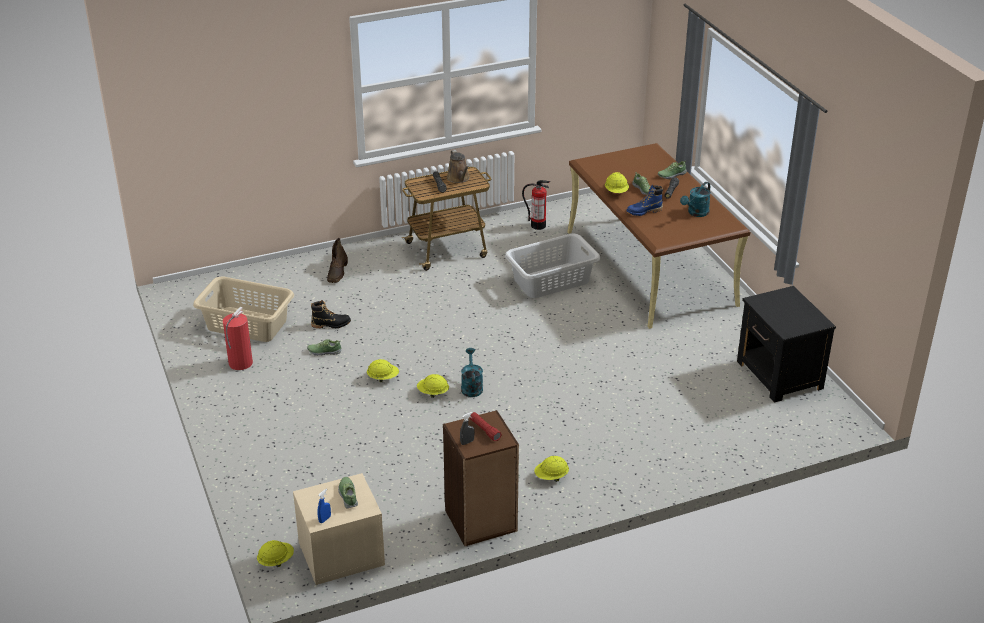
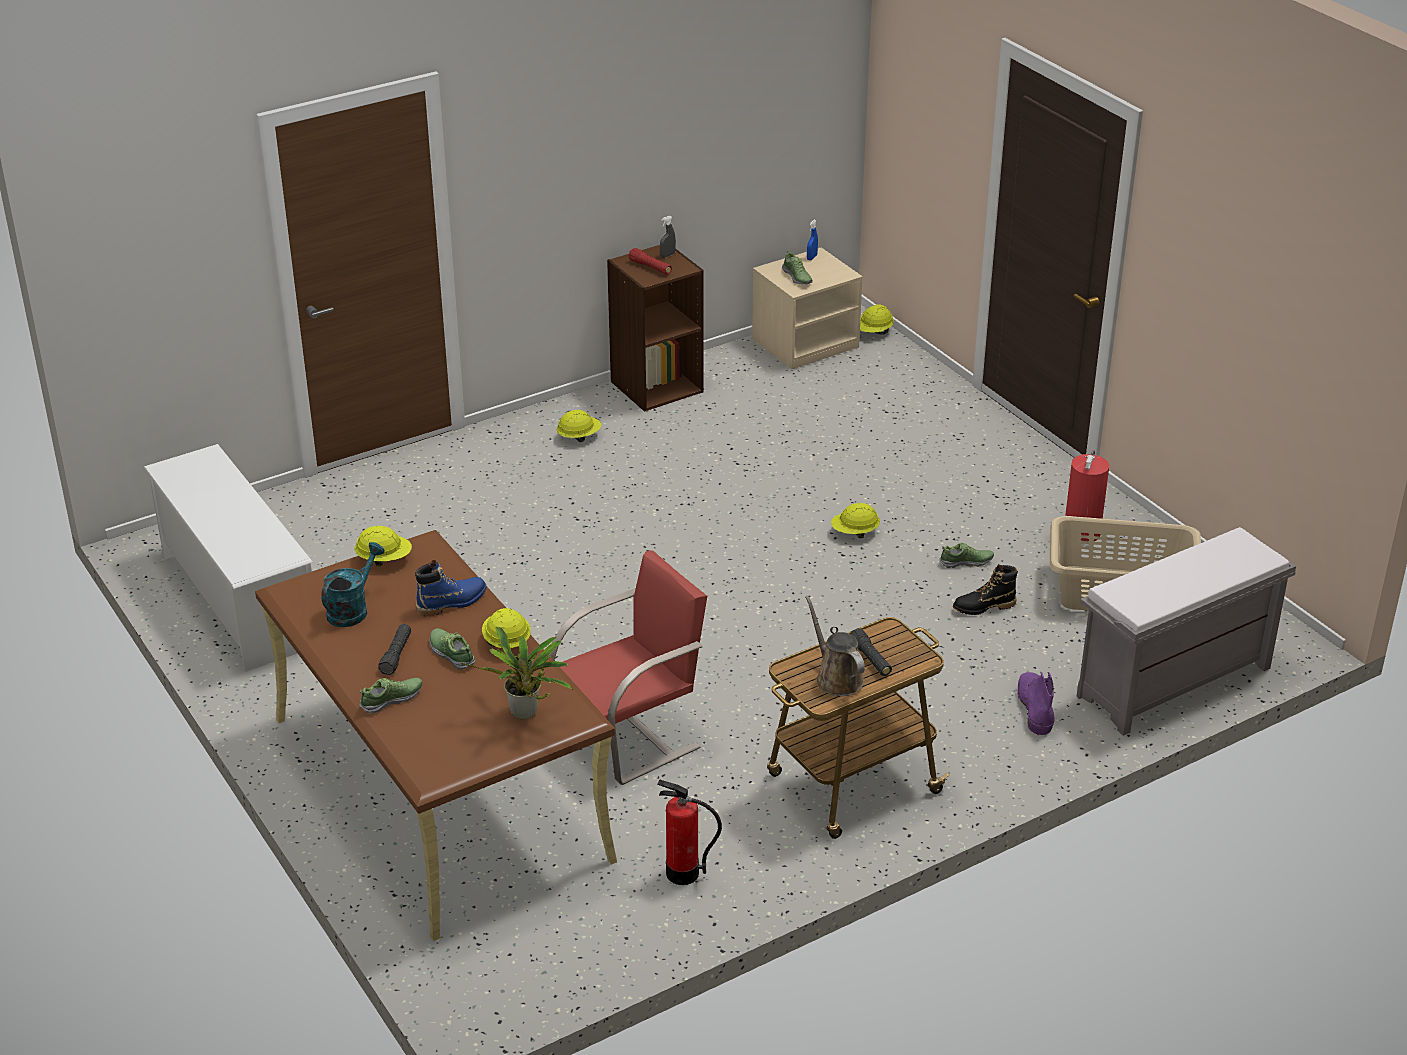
camera: 170 degrees right, 0 degrees up
brown boot [327,238,348,283] -> purple boot [1017,672,1055,735]
yellow hard hat [417,374,449,398] -> yellow hard hat moved to [355,526,412,566]
turquoise watering can [461,348,483,397] -> none
grey laundry basket [505,234,600,298] -> red chair [549,550,707,785]
black nightstand [737,286,836,403] -> white shoe rack [144,444,313,672]
none -> potted plant [461,627,573,719]
none -> grey bench [1077,527,1296,736]

